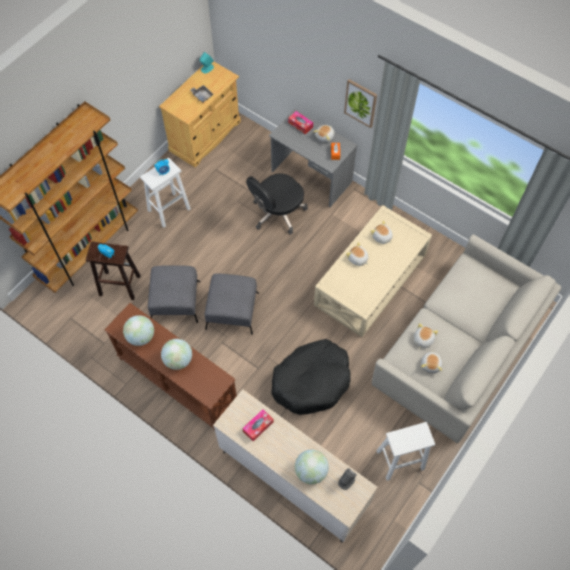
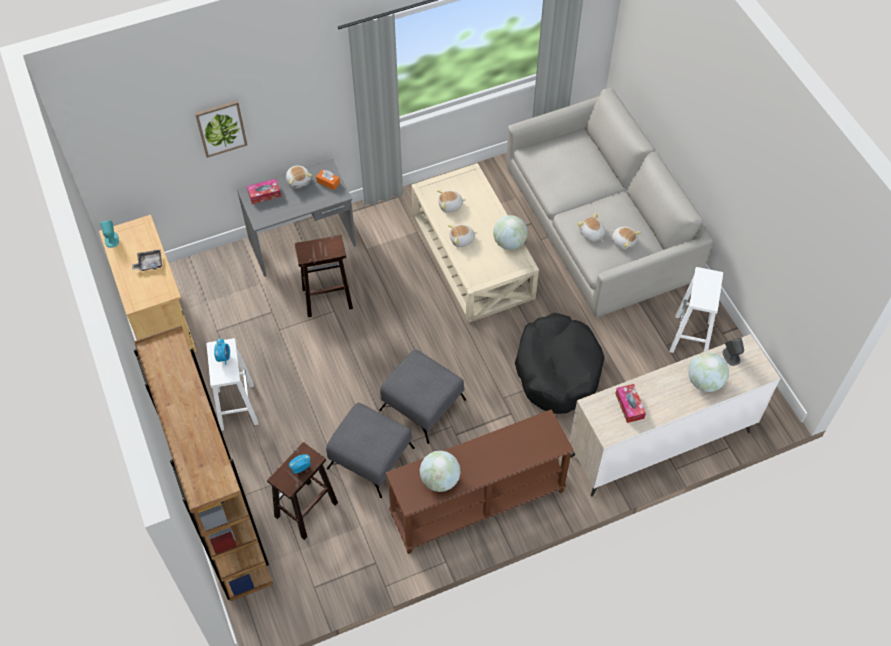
camera: 60 degrees left, 5 degrees down
globe [161,339,192,370] -> globe moved to [493,215,528,250]
black office chair [246,173,308,235] -> brown stool [294,235,353,317]
picture [344,79,377,128] -> picture moved to [195,100,247,158]

